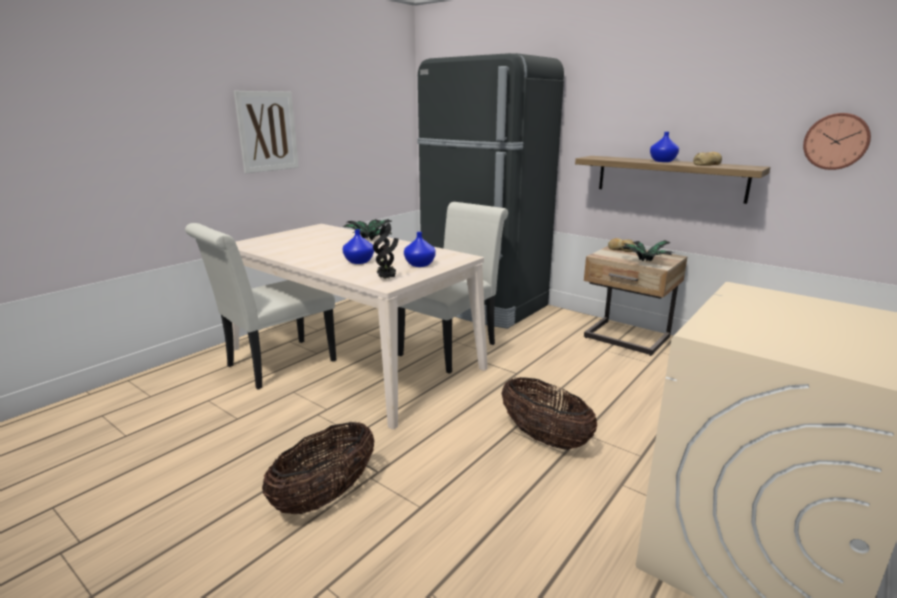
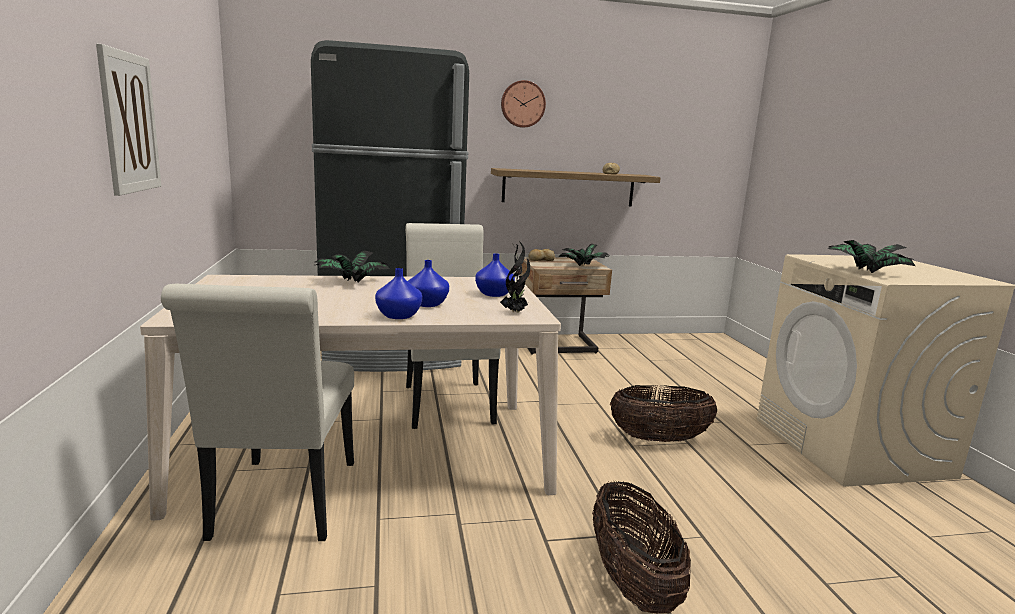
camera: 50 degrees left, 5 degrees down
blue vase [650,132,679,162] -> blue vase moved to [375,268,422,319]
wall clock [803,113,871,170] -> wall clock moved to [501,80,546,128]
none -> potted plant [828,240,915,273]

